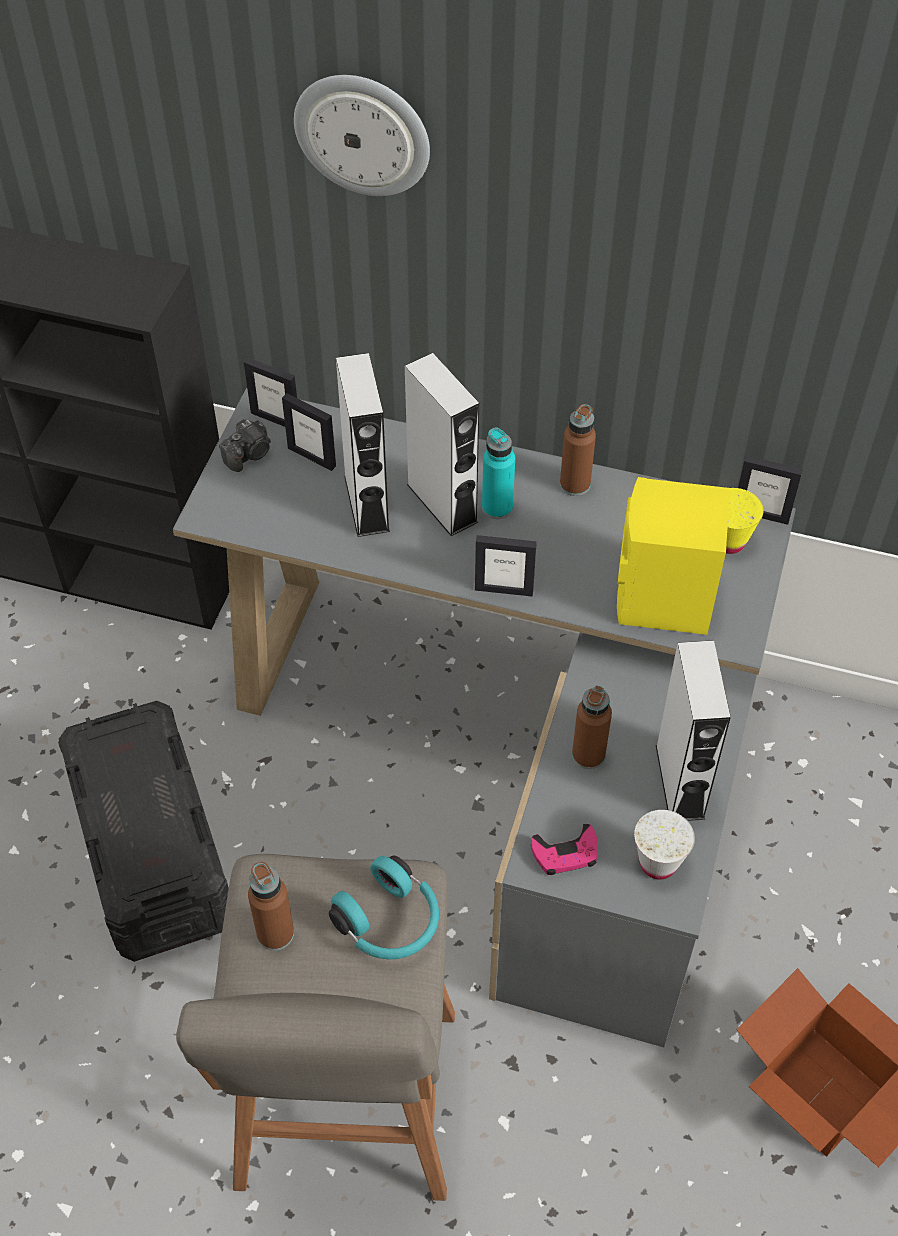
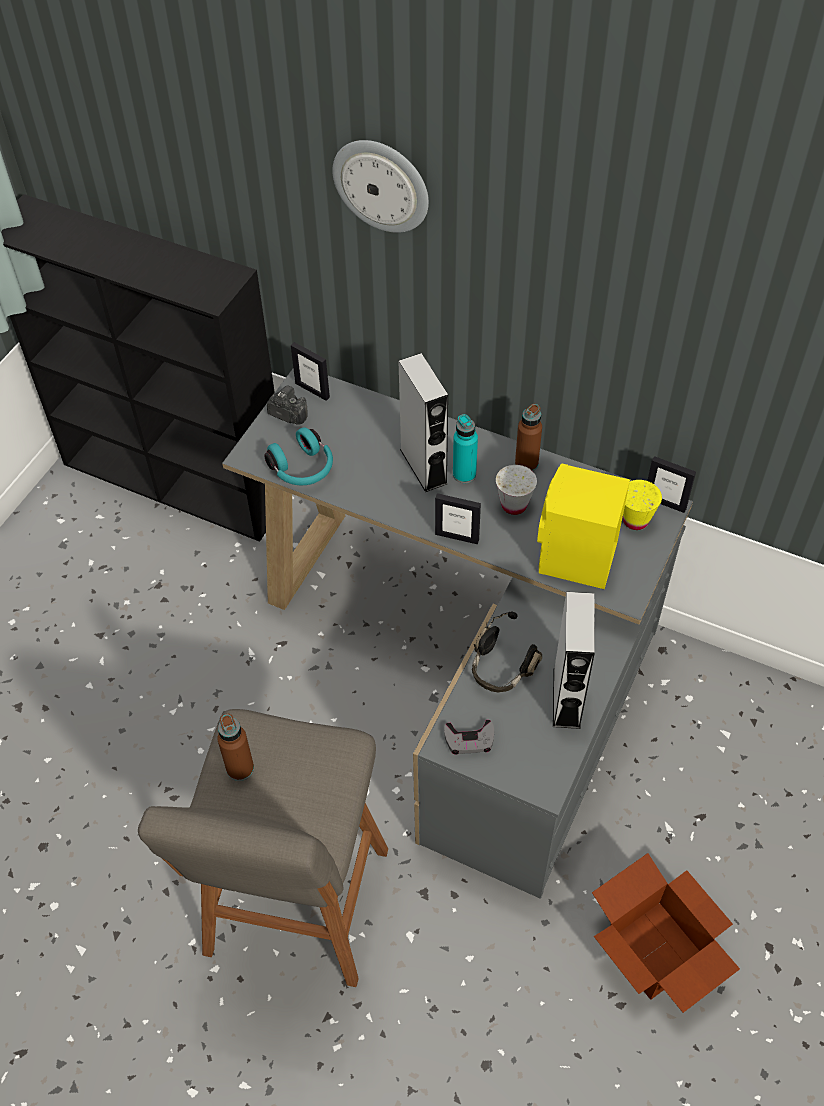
camera: 10 degrees right, 0 degrees up
black storage box [58,701,229,962] -> none
camera [219,419,271,472] -> camera turned 120 degrees counterclockwise [267,386,308,425]
picture frame [282,393,336,471] -> none
turquoise headphones [329,856,439,959] -> turquoise headphones moved to [264,427,333,485]
grey speaker [336,353,390,537] -> none
pink game controller [531,824,598,875] -> grey game controller [444,720,494,755]
brown bottle [572,686,612,769] -> black headphones [472,611,542,693]
white cup [634,810,695,880] -> white cup moved to [496,465,537,515]

